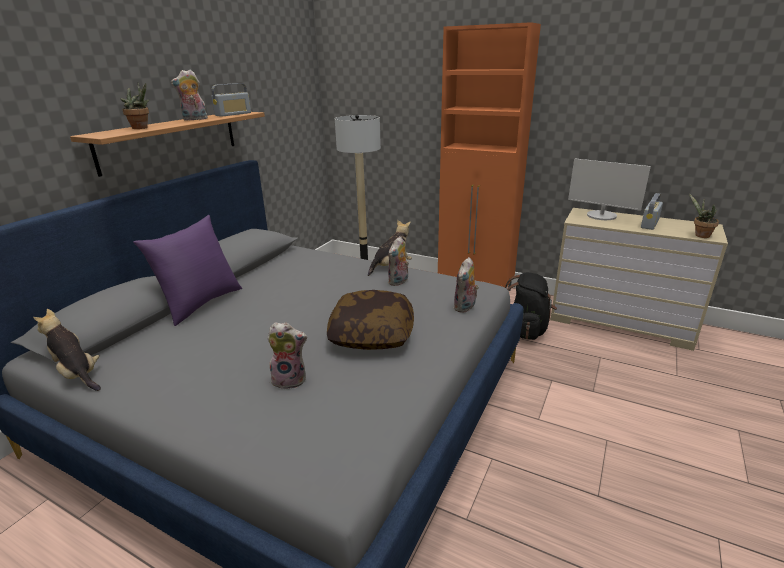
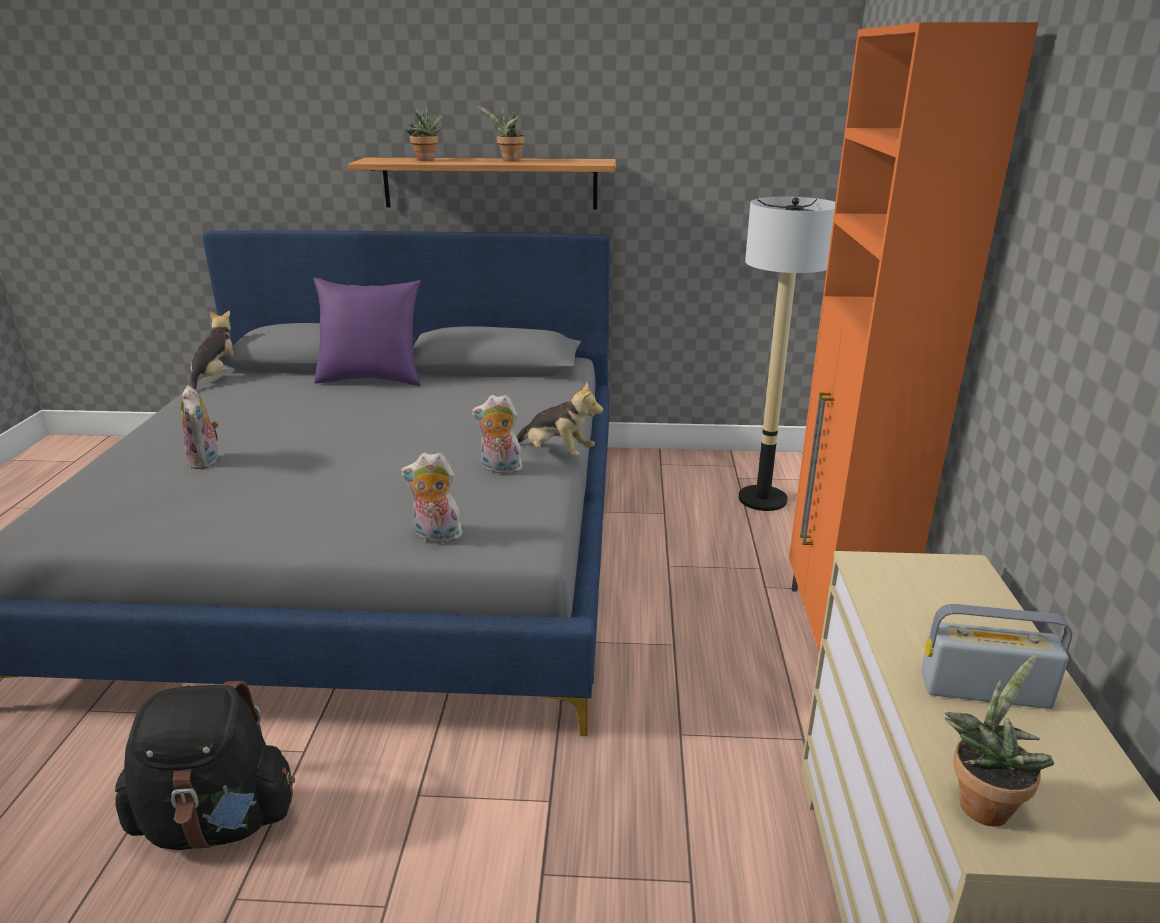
camera: 65 degrees right, 0 degrees up
plush toy [171,70,208,121] -> potted plant [477,105,525,161]
radio [212,83,251,117] -> none
pillow [327,290,414,350] -> none
black backpack [505,272,557,340] -> black backpack moved to [115,681,295,850]
monitor [568,159,651,220] -> none

